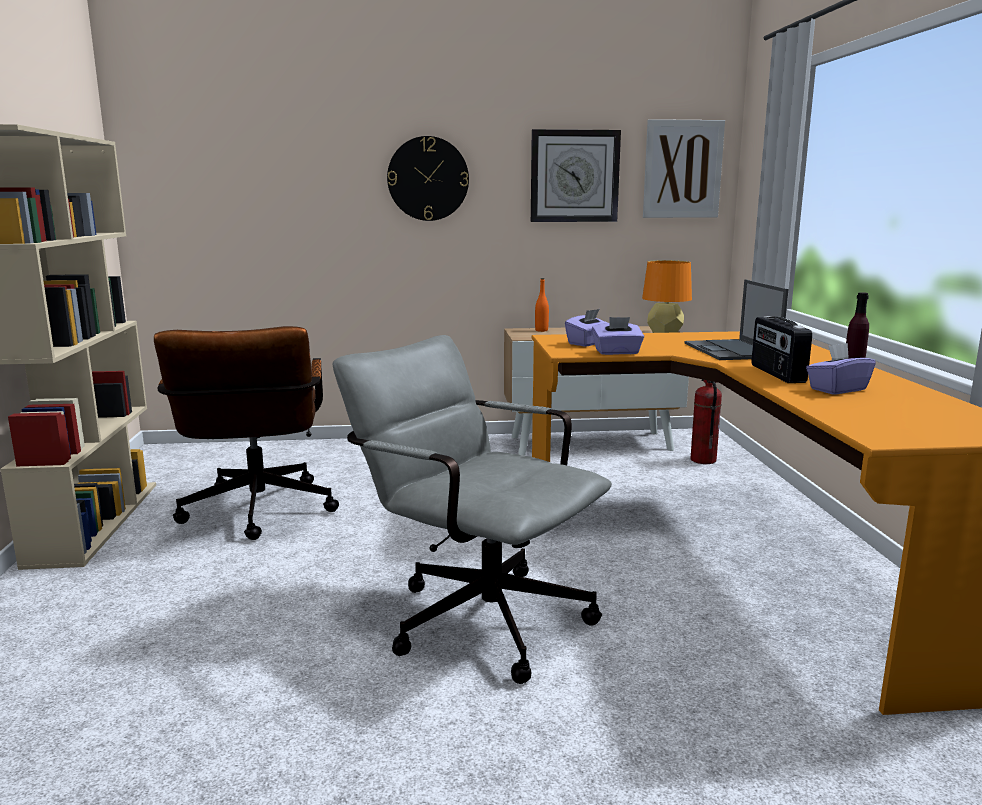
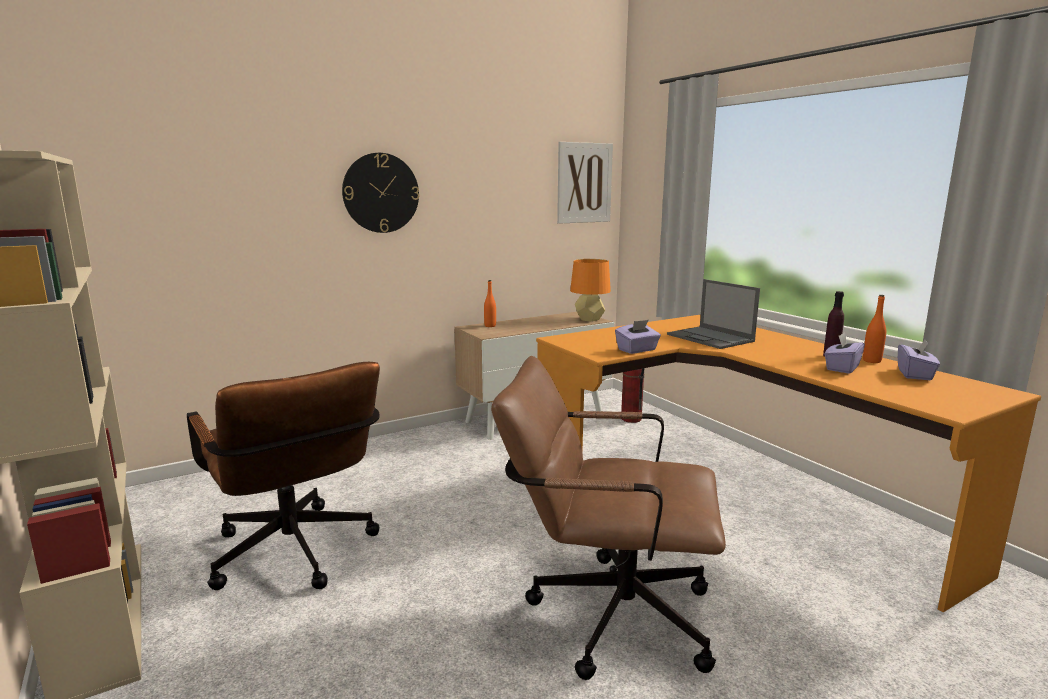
camera: 25 degrees left, 0 degrees up
grey office chair [333,335,612,684] -> brown office chair [491,356,726,680]
wall clock [531,129,621,222] -> none
purple tissue box [565,309,607,347] -> purple tissue box moved to [898,340,940,380]
radio [751,316,812,383] -> none
none -> orange bottle [863,295,886,363]

